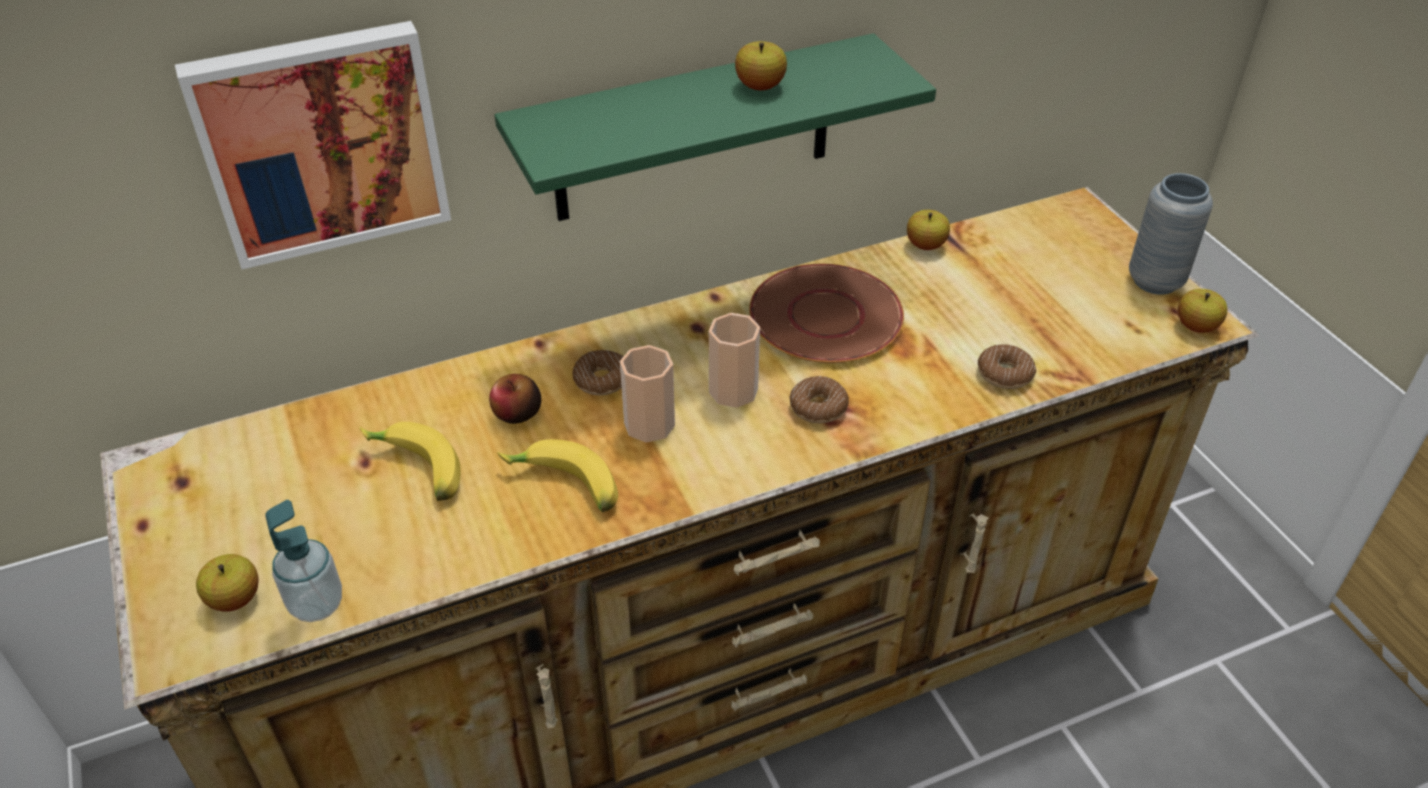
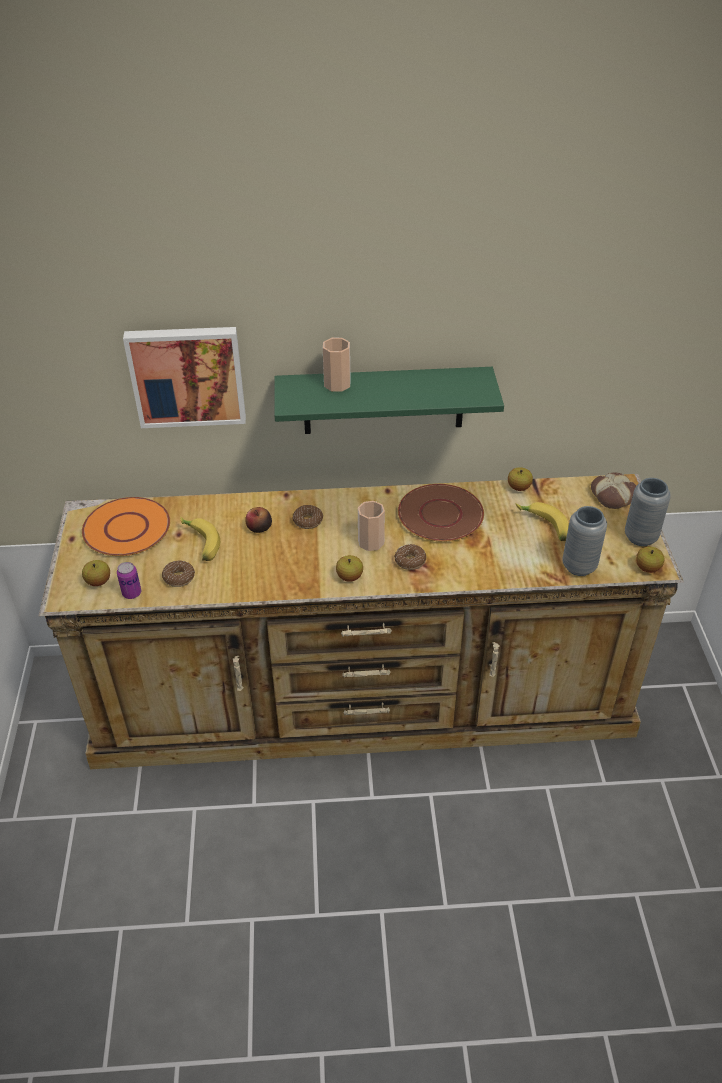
camera: 20 degrees right, 0 degrees up
soap dispenser [265,500,342,622] -> can [117,562,141,599]
banana [497,439,618,512] -> banana moved to [515,502,569,541]
cup [620,345,675,442] -> cup moved to [323,338,351,392]
apple [735,41,787,90] -> apple moved to [336,555,363,582]
donut [978,344,1036,389] -> donut moved to [162,561,195,587]
none -> orange plate [82,497,170,556]
none -> grey vase [562,506,607,576]
none -> bread [591,472,636,509]

